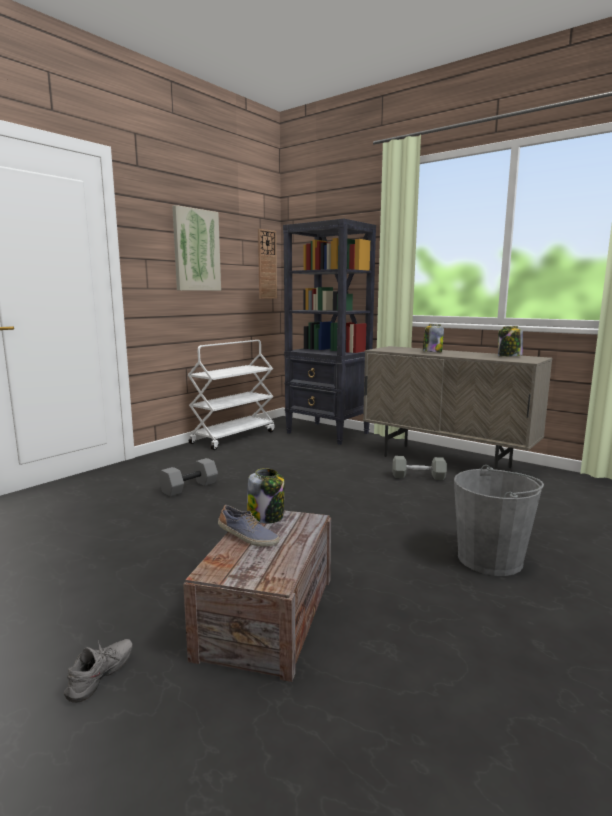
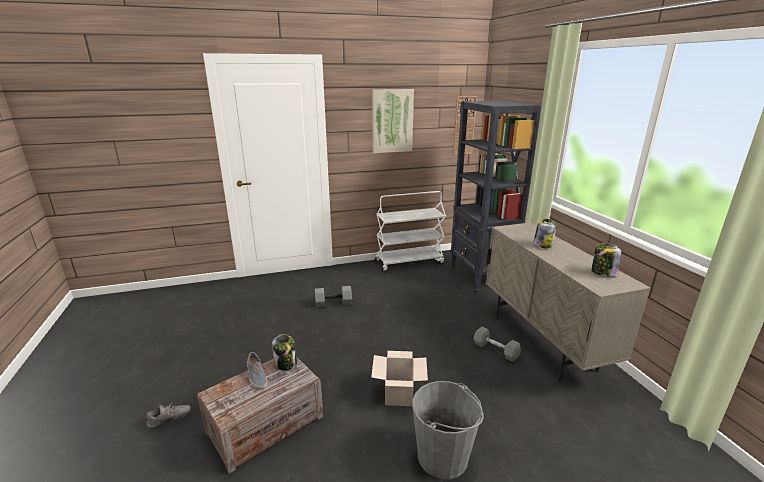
camera: 35 degrees right, 10 degrees up
none -> cardboard box [371,351,428,406]

